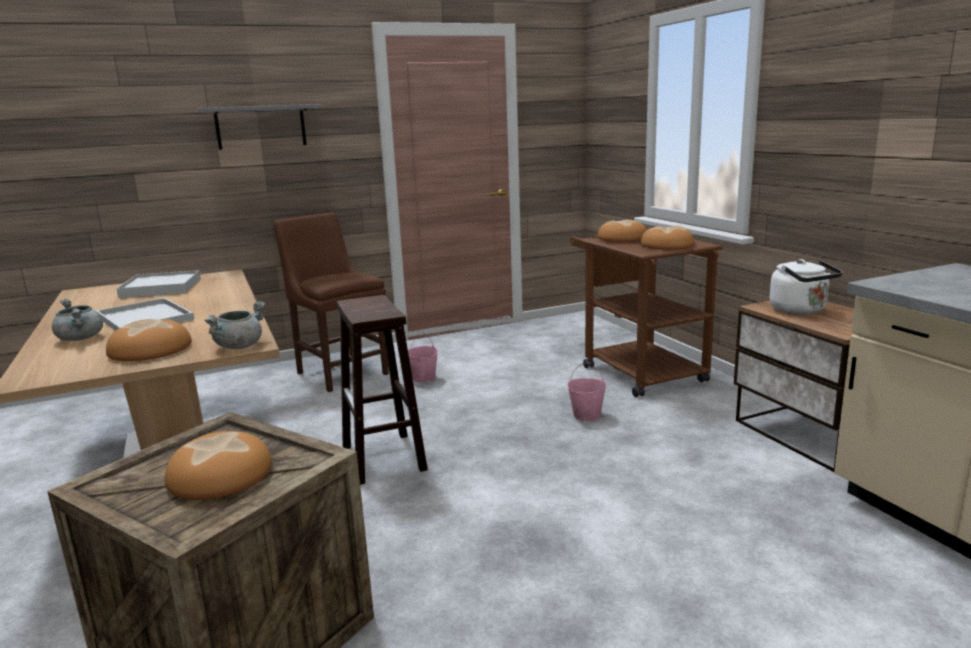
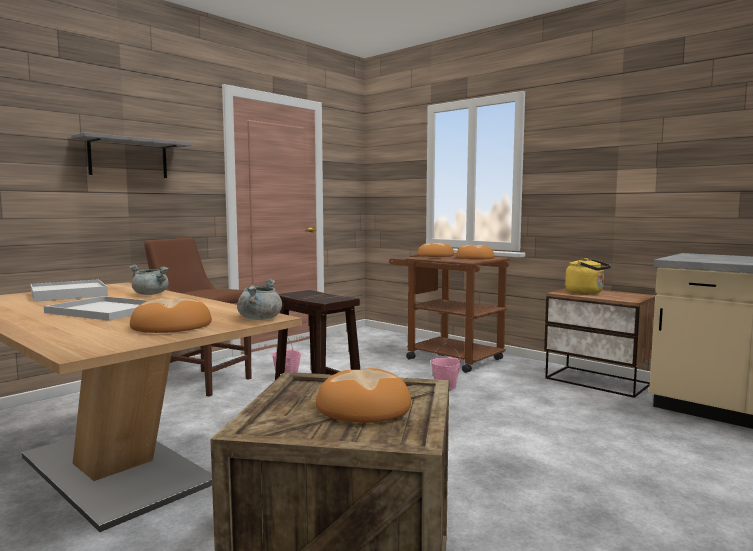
camera: 25 degrees left, 10 degrees down
grey cooking pot [52,298,103,341] -> grey cooking pot moved to [129,264,169,295]
white kettle [770,259,843,314] -> yellow kettle [565,258,611,294]

